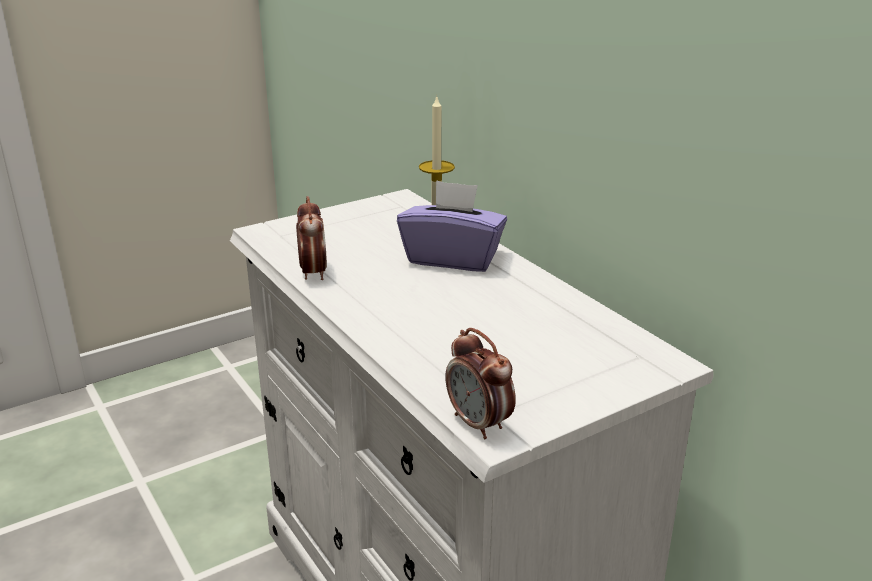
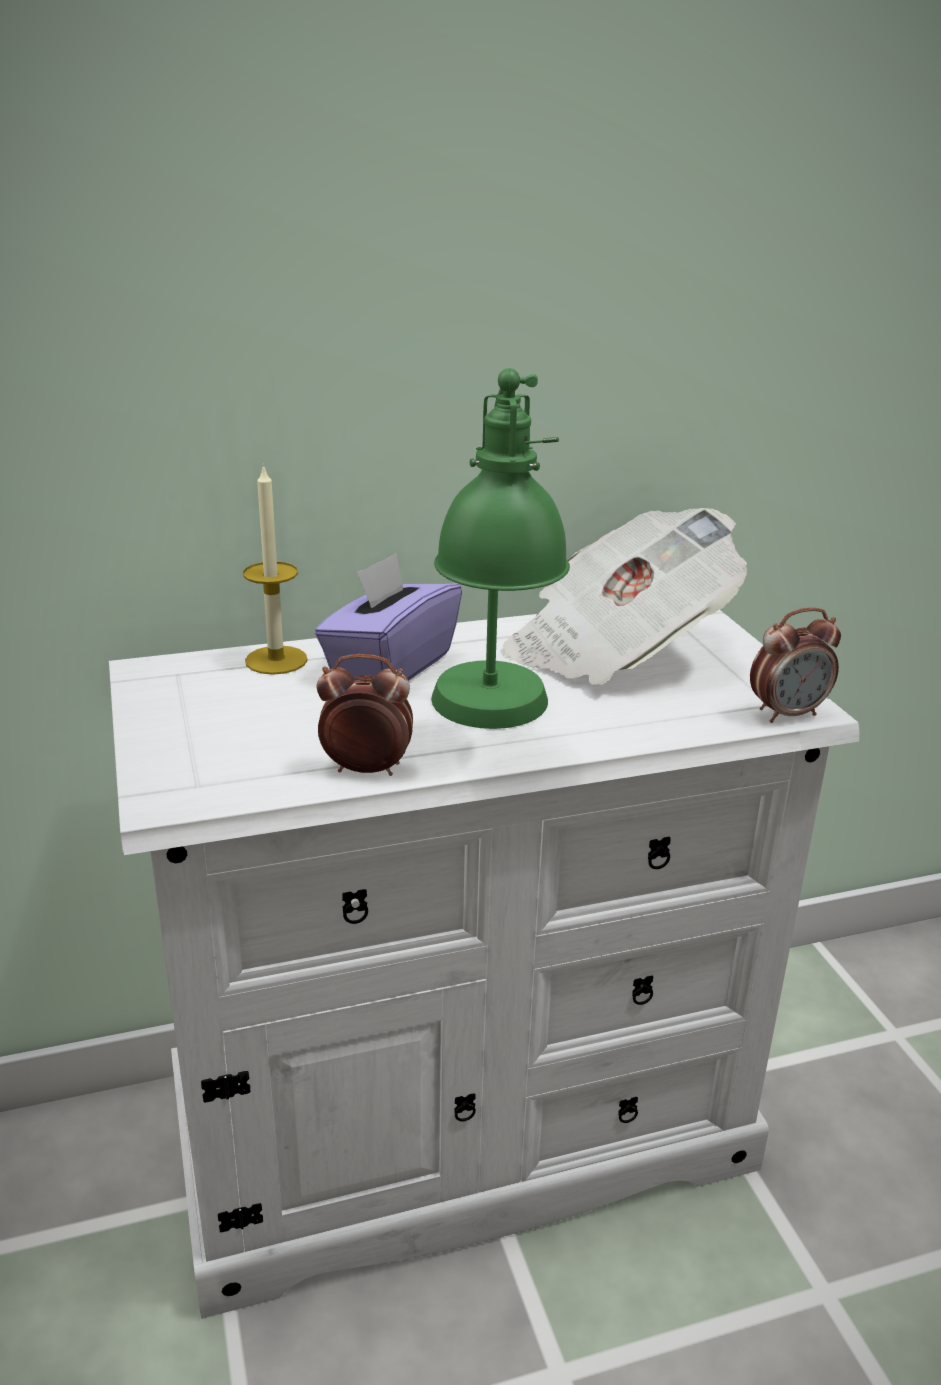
camera: 75 degrees left, 0 degrees up
none -> green table lamp [431,368,570,729]
none -> newspaper [503,508,747,685]

